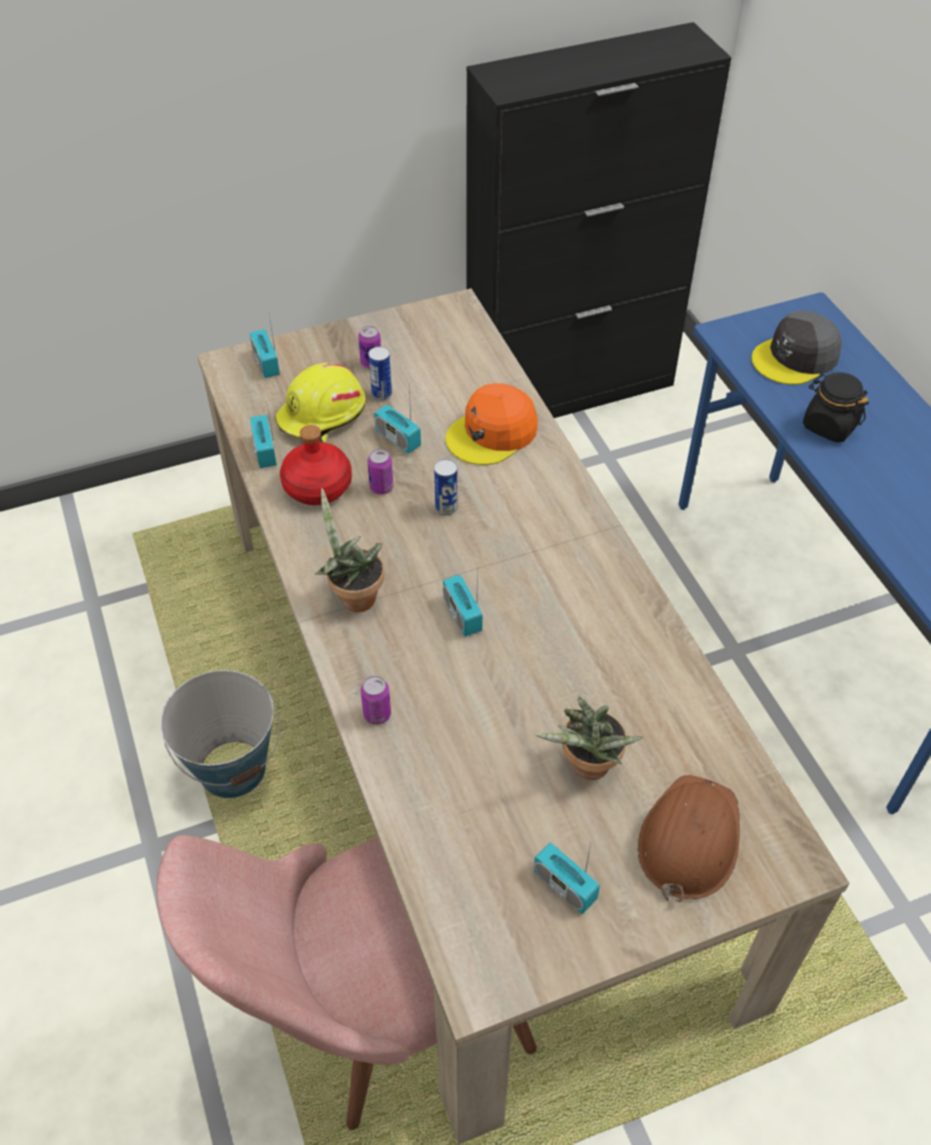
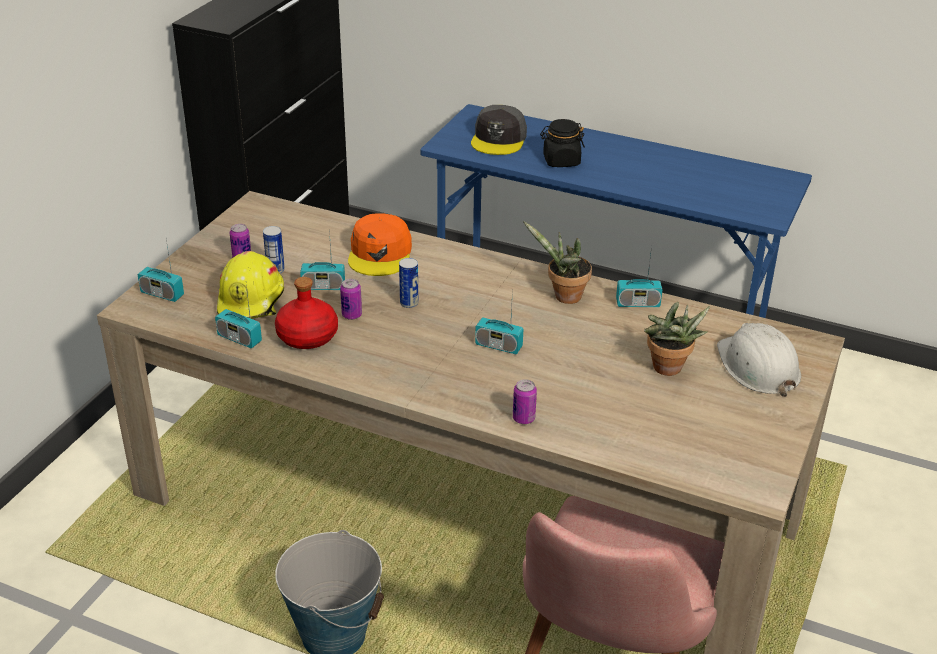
camera: 45 degrees left, 15 degrees down
potted plant [315,488,384,612] -> potted plant moved to [523,221,592,304]
radio [534,842,600,914] -> radio moved to [616,246,662,307]
brown hard hat [637,775,740,902] -> white hard hat [717,323,801,397]

